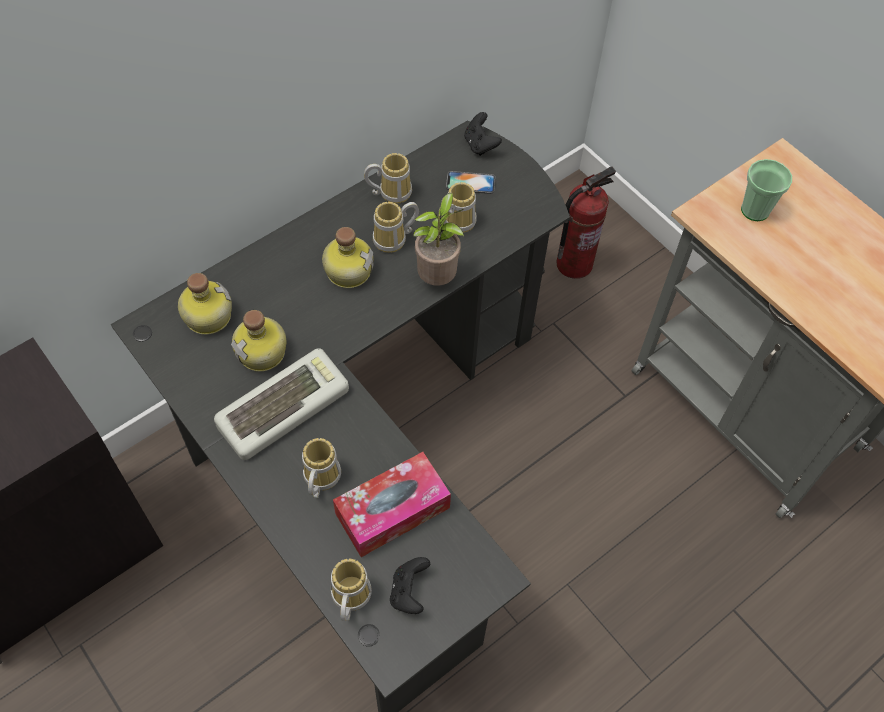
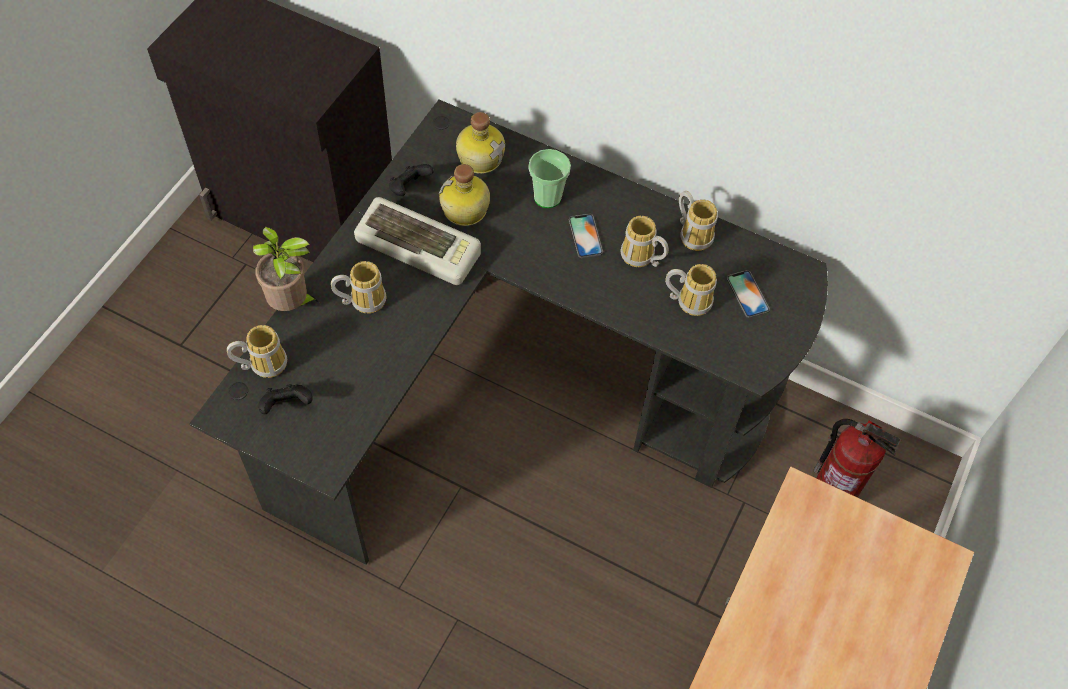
camera: 65 degrees right, 0 degrees up
bottle [322,227,374,288] -> phone [569,214,603,258]
tissue box [333,452,451,557] -> none
potted plant [413,193,464,286] -> potted plant moved to [253,227,318,311]
black game controller [464,112,502,156] -> black game controller moved to [389,164,434,196]
cup [741,159,792,221] -> cup moved to [529,149,571,208]

